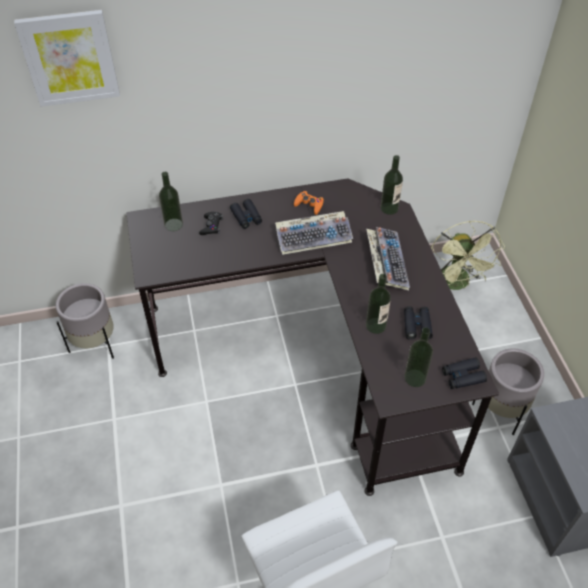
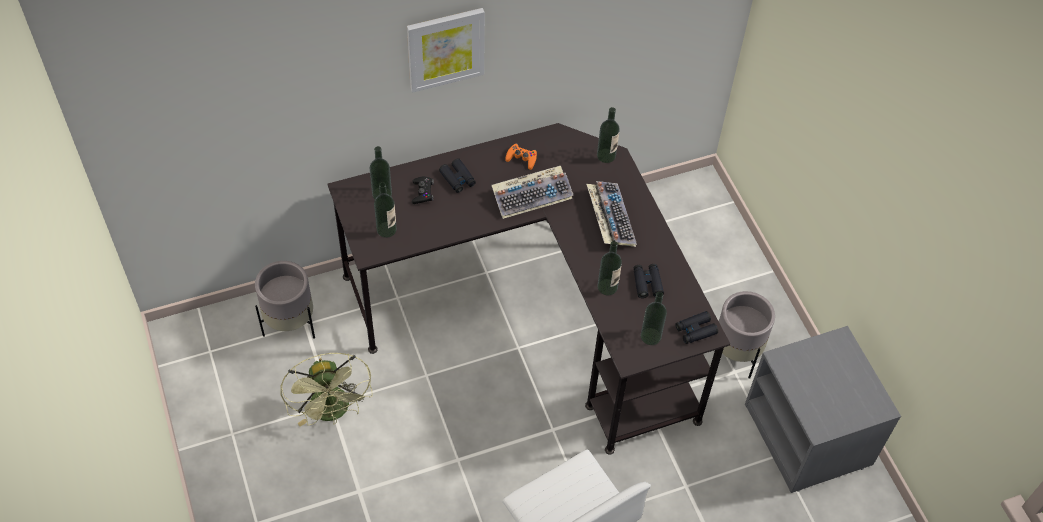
camera: 10 degrees left, 5 degrees up
picture [14,10,120,107] -> picture moved to [407,8,485,93]
green fan [431,221,505,290] -> green fan moved to [280,353,373,427]
none -> bottle [374,182,397,238]

